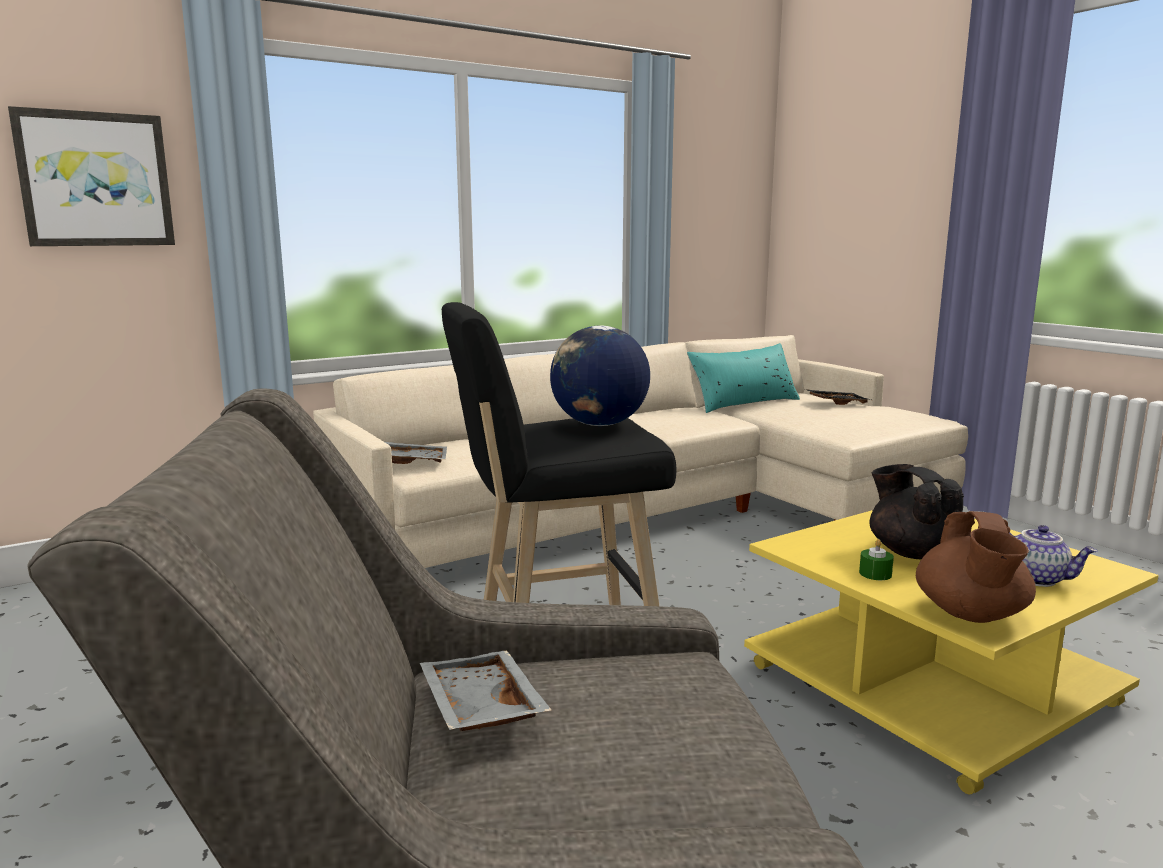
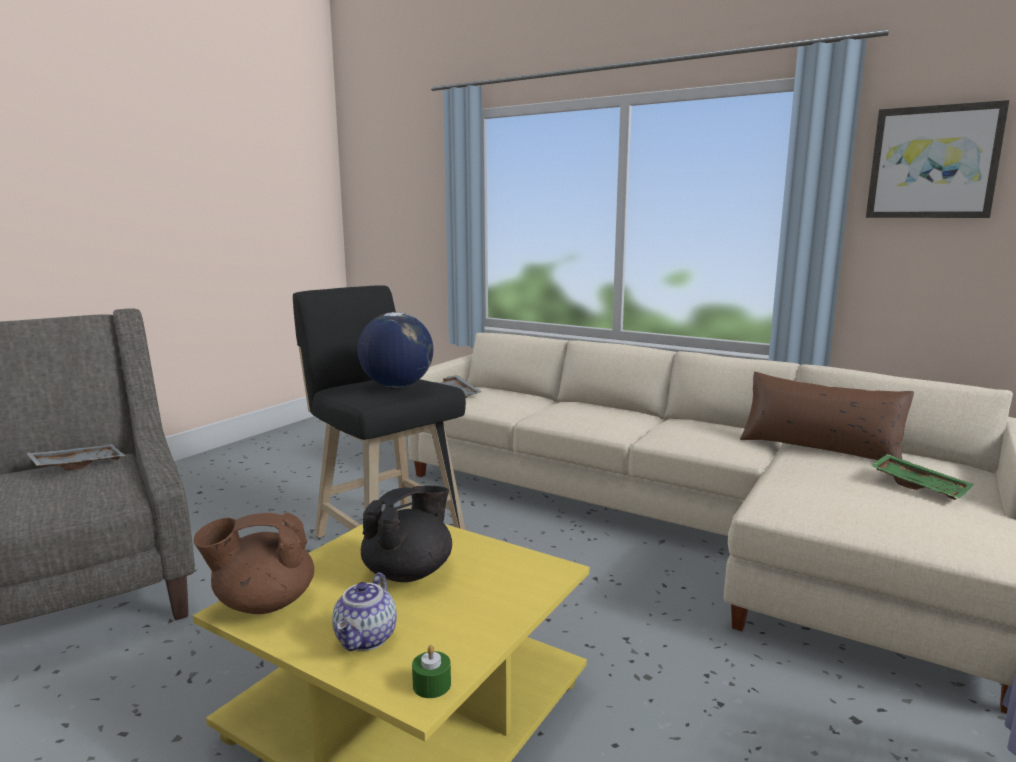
camera: 65 degrees right, 0 degrees up
picture [8,106,175,246] -> picture moved to [866,100,1010,218]
turquoise pillow [687,343,800,413] -> brown pillow [740,372,914,460]
black tray [805,389,871,405] -> green tray [870,454,974,500]
green candle [859,539,894,580] -> green candle moved to [412,645,451,698]

